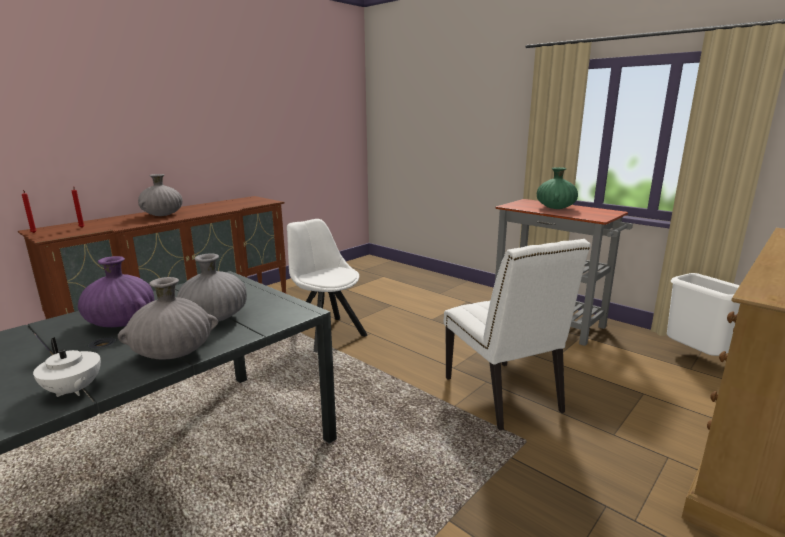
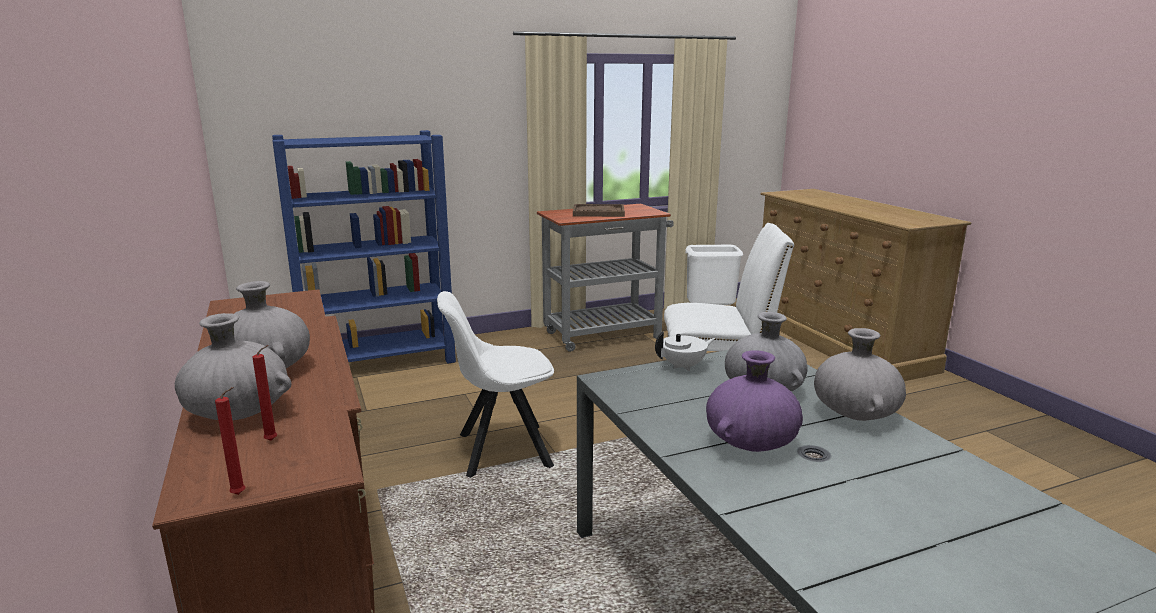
camera: 65 degrees left, 0 degrees up
white teapot [33,337,101,397] -> white teapot moved to [655,331,715,371]
green vase [537,167,578,209] -> brown tray [573,204,625,217]
none -> grey vase [175,313,291,420]
none -> blue bookcase [272,130,456,363]

